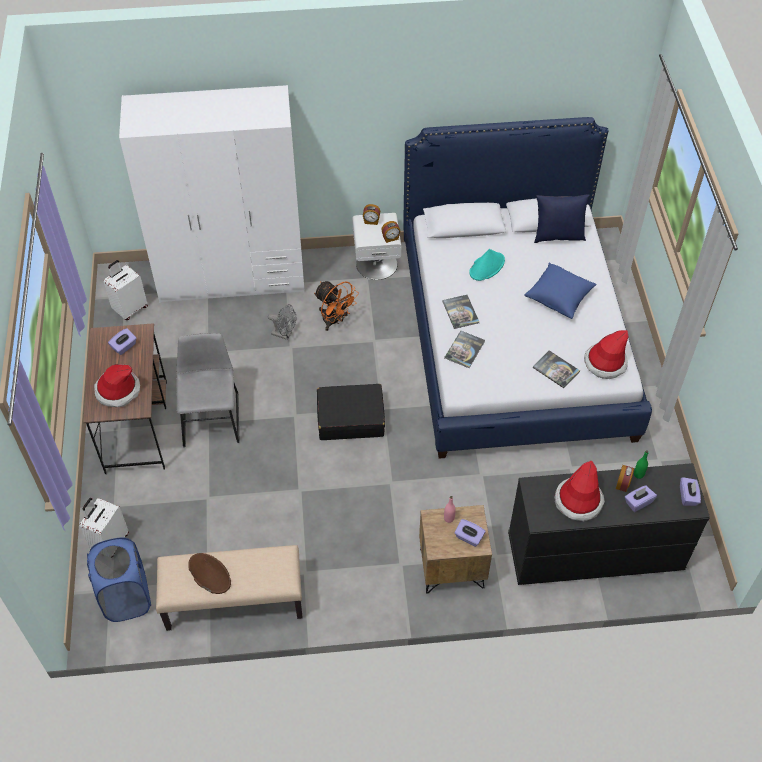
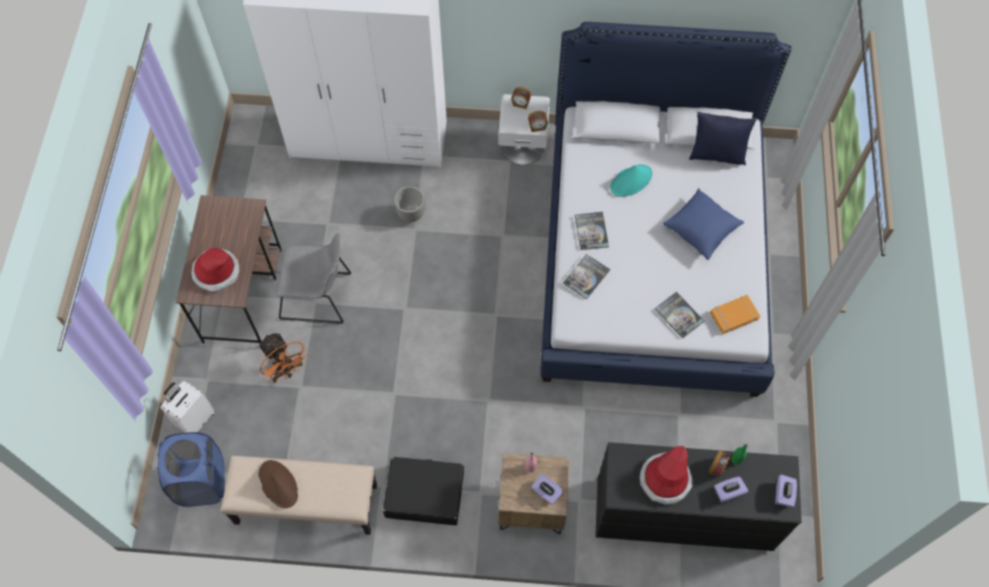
camera: 10 degrees right, 10 degrees up
white suitcase [103,260,148,320] -> none
purple tissue box [108,328,137,355] -> none
grey chair [176,333,240,447] -> grey chair turned 90 degrees clockwise [277,233,351,324]
grey fan [268,304,296,340] -> planter [394,186,425,222]
orange fan [314,281,359,331] -> orange fan moved to [259,333,308,383]
black suitcase [317,384,385,440] -> black suitcase moved to [383,457,464,525]
hat [584,330,628,379] -> orange book [710,295,760,335]

